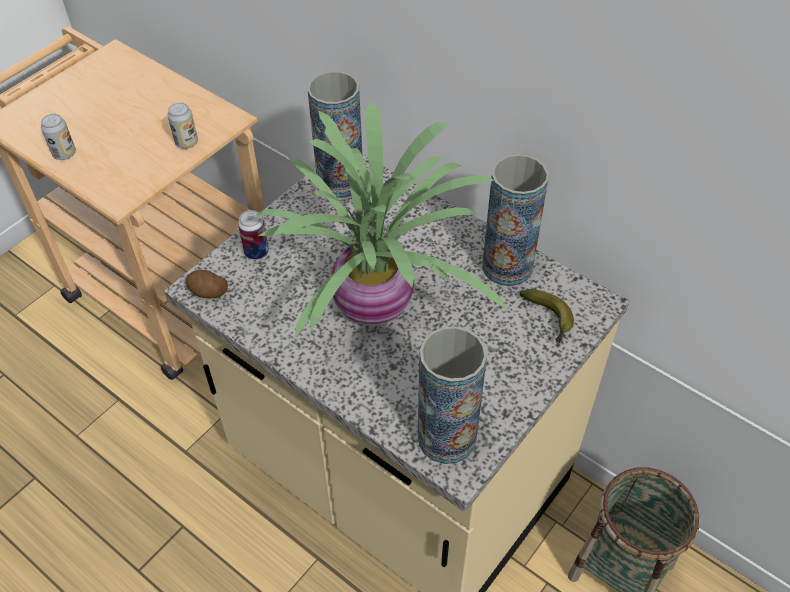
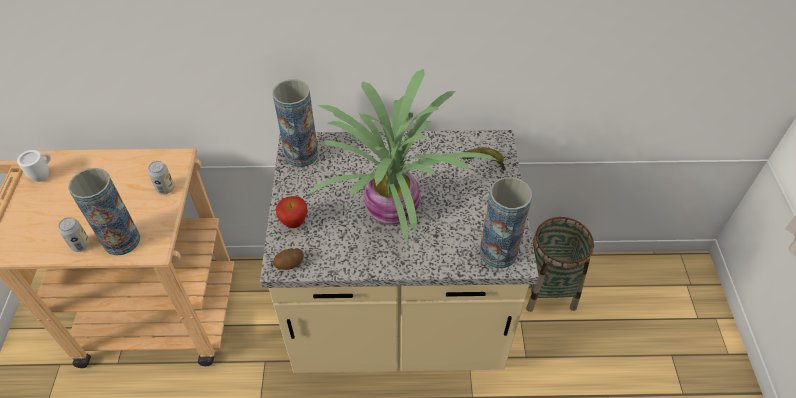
camera: 40 degrees left, 0 degrees up
can [238,210,269,260] -> apple [276,196,308,228]
vase [482,154,549,286] -> vase moved to [68,168,140,256]
none -> white mug [17,150,51,182]

